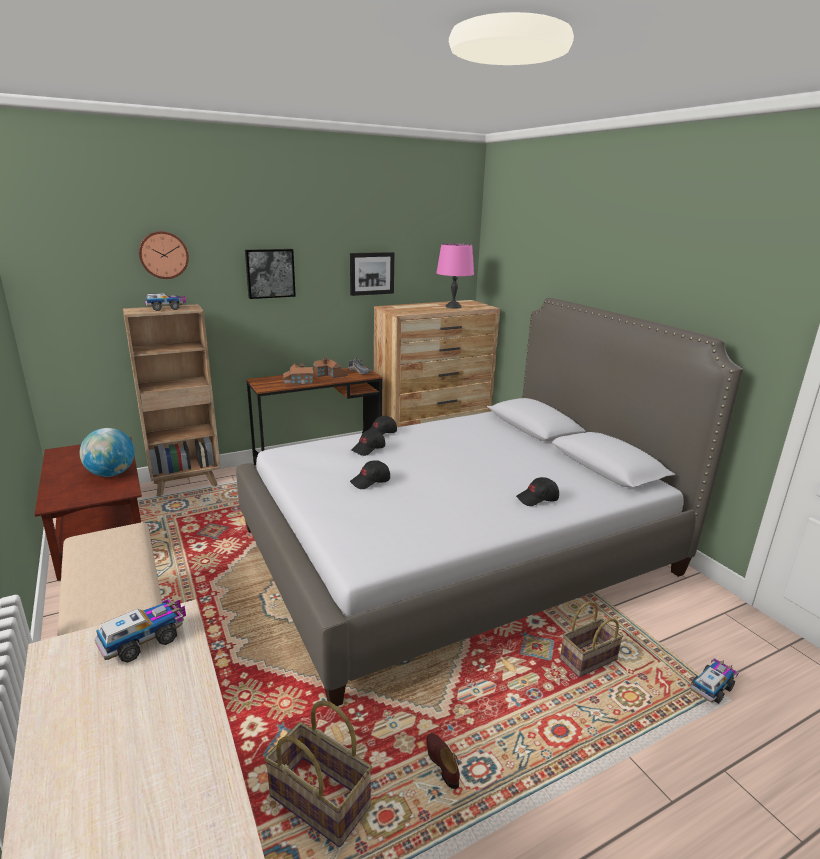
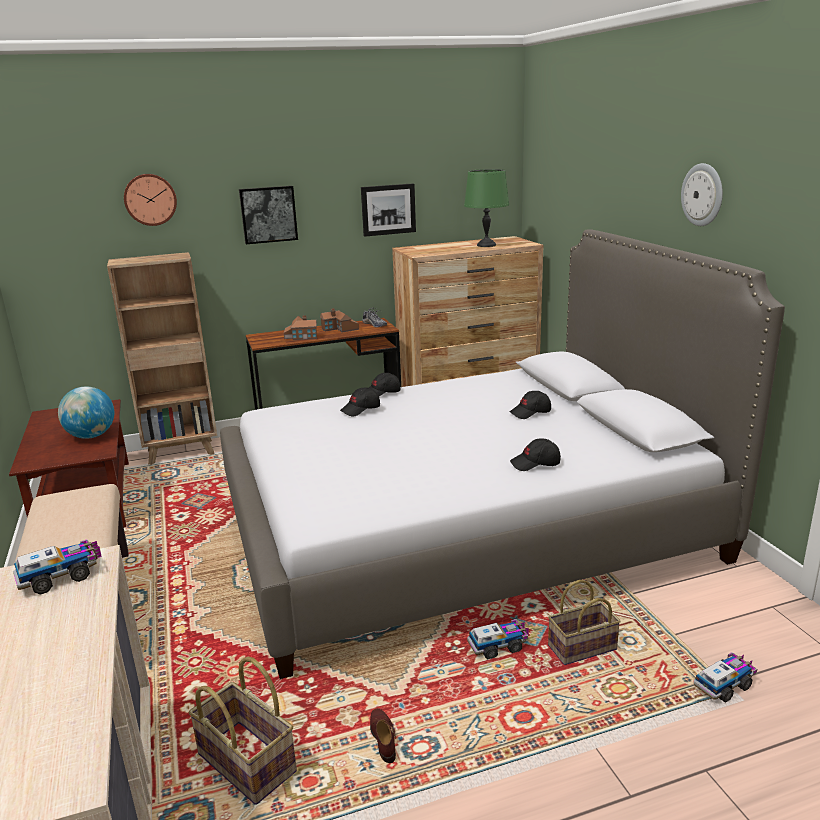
camera: 10 degrees right, 0 degrees up
toy truck [145,293,186,311] -> toy truck moved to [467,619,529,659]
black cap [350,460,390,489] -> black cap moved to [510,391,551,419]
pink table lamp [437,243,474,309] -> green table lamp [464,169,509,247]
none -> wall clock [681,163,723,226]

